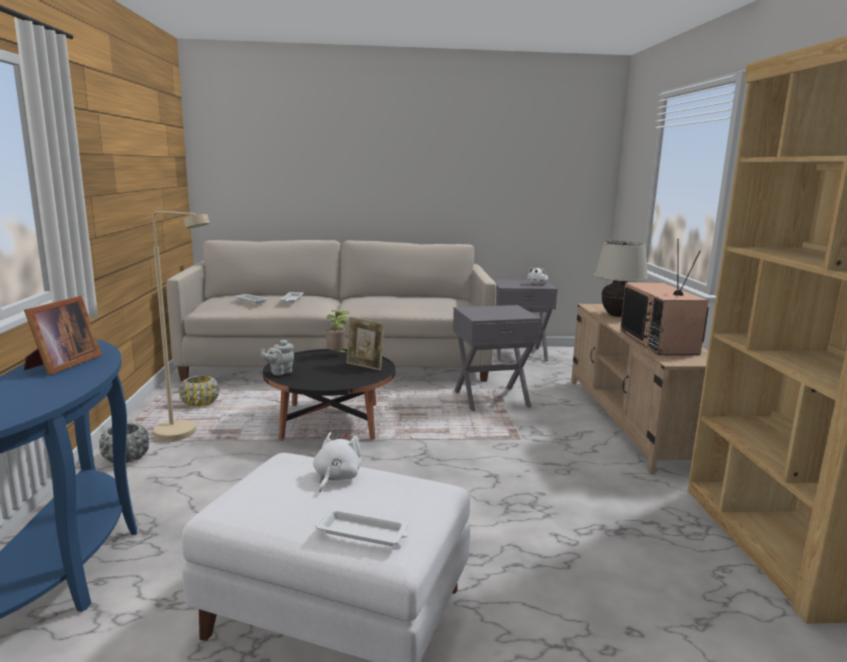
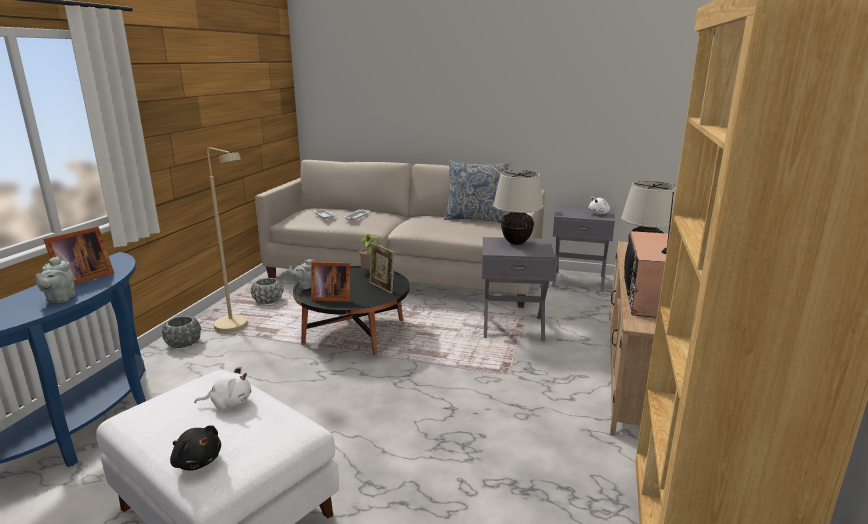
camera: 20 degrees right, 5 degrees up
yellow planter [179,375,219,407] -> grey planter [251,278,283,304]
white plush toy [313,432,362,492] -> white plush toy turned 45 degrees clockwise [194,366,251,409]
white tray [315,507,408,546] -> black plush toy [170,425,221,471]
none -> grey teapot [35,255,76,303]
none -> picture frame [311,262,350,302]
none -> pillow [444,161,510,223]
none -> beige table lamp [493,170,544,245]

